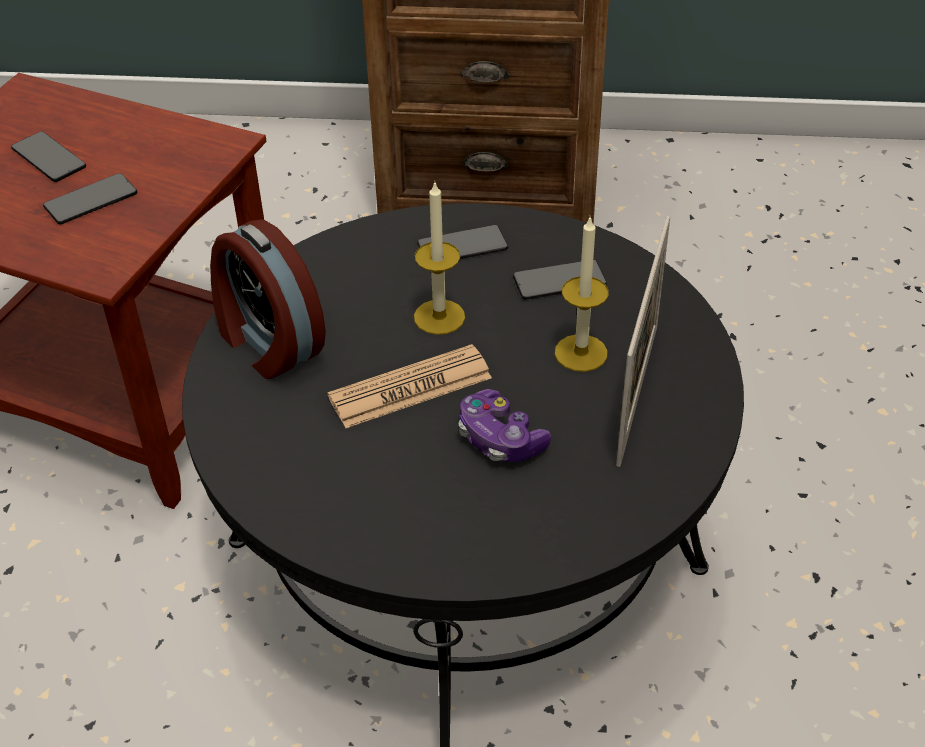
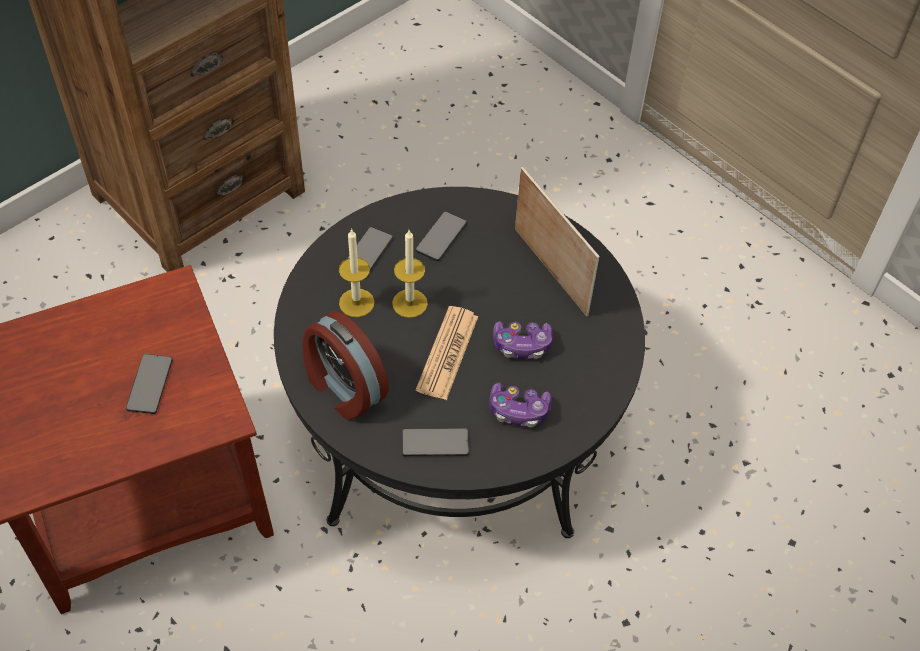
camera: 50 degrees left, 10 degrees up
phone [11,131,86,182] -> phone moved to [402,428,469,456]
alarm clock [210,219,326,379] -> alarm clock turned 45 degrees clockwise [302,311,389,420]
candle [555,216,609,372] -> candle moved to [339,228,375,317]
none -> game controller [489,383,552,428]

